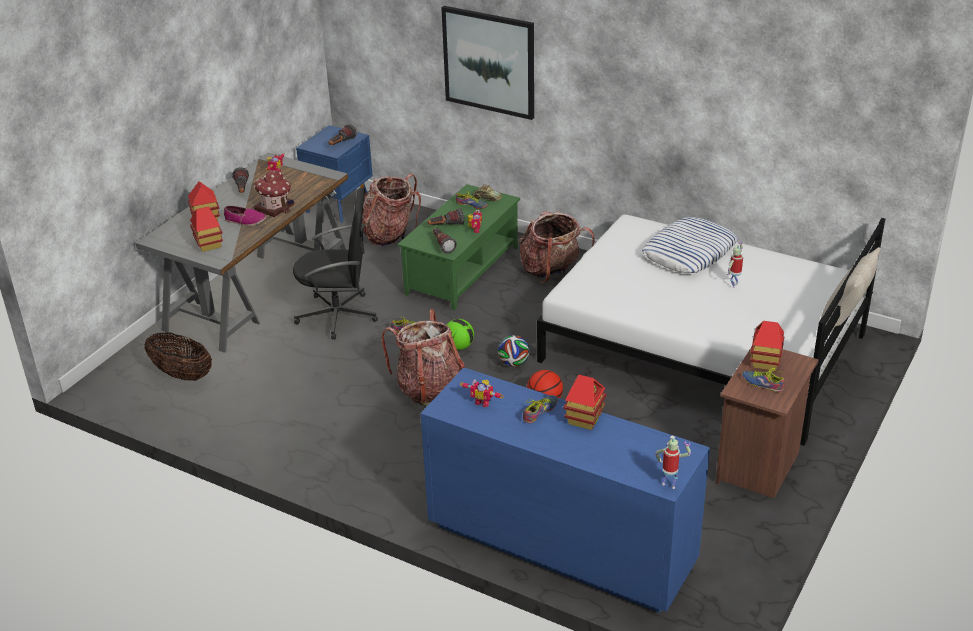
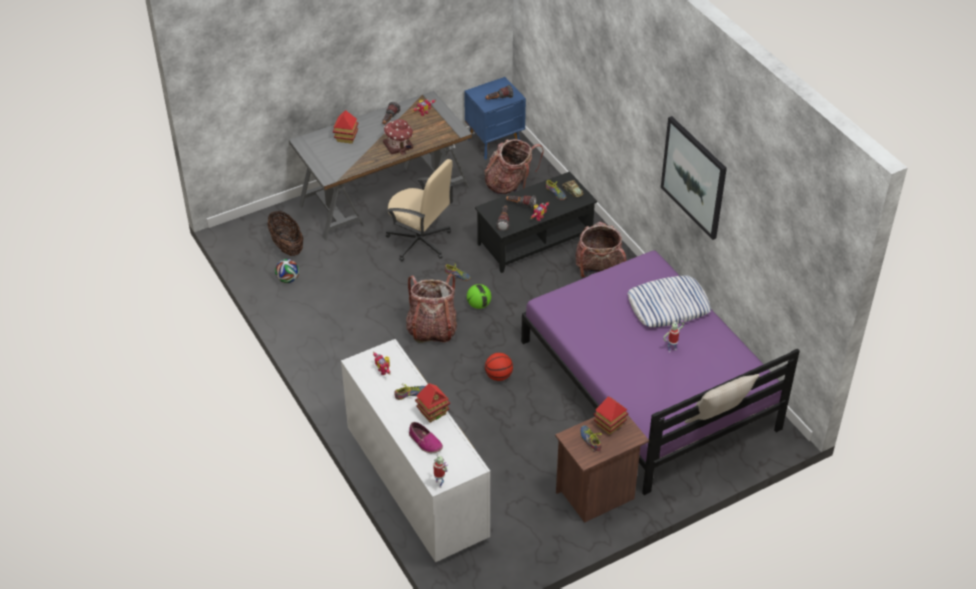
camera: 30 degrees right, 10 degrees up
toy house [190,207,223,252] -> none
shoe [224,206,266,226] -> shoe moved to [409,422,443,453]
black office chair [293,188,378,340] -> beige office chair [386,159,454,262]
green coffee table [398,184,520,310] -> black coffee table [475,171,597,273]
blue dresser [421,368,710,613] -> white dresser [341,339,490,562]
picture [441,6,534,120] -> picture moved to [661,116,727,240]
football [498,335,530,367] -> football moved to [275,259,299,283]
white bed [537,214,885,446] -> purple bed [521,251,800,495]

